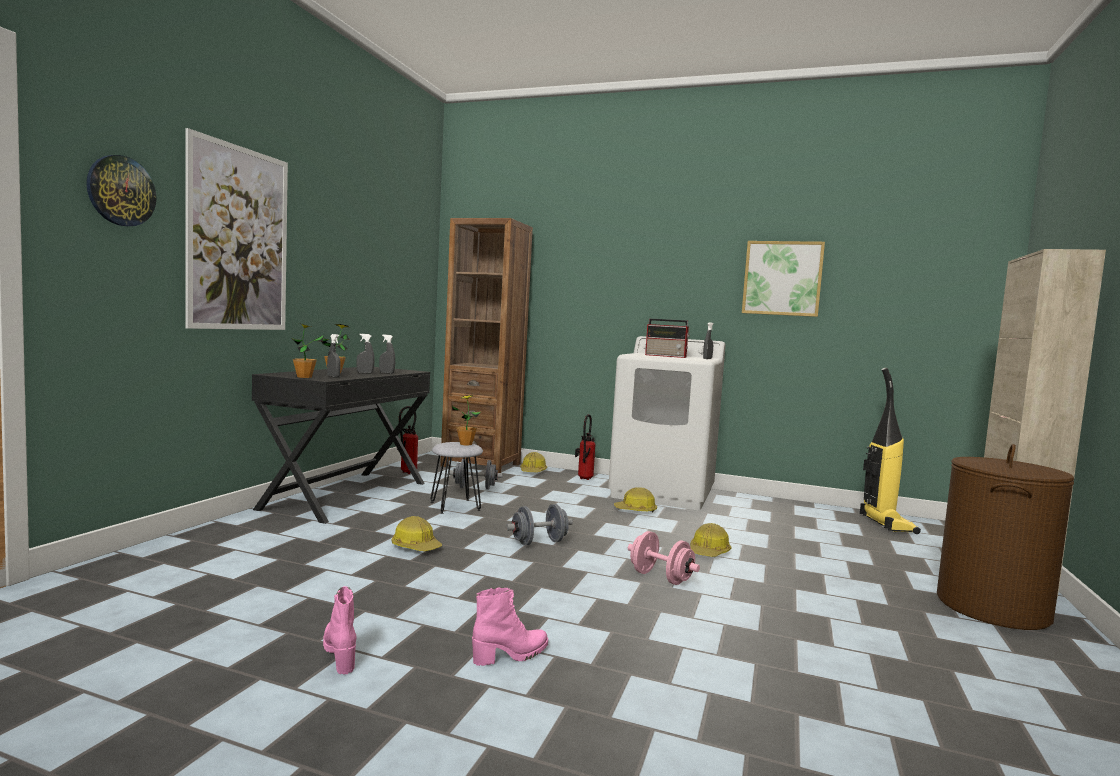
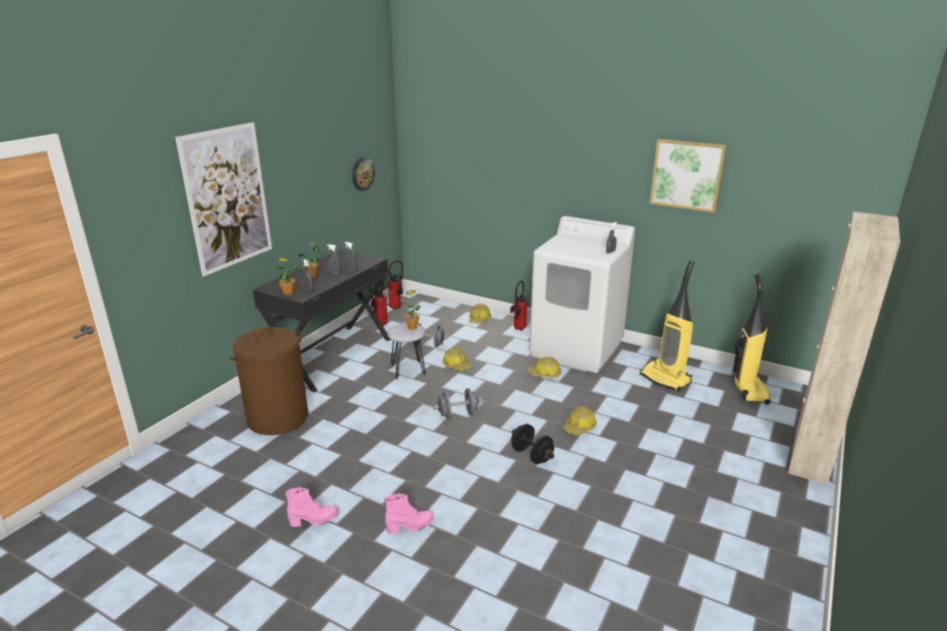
camera: 10 degrees right, 20 degrees up
wall clock [86,155,156,226] -> wall clock moved to [352,157,375,191]
pink boot [323,586,356,674] -> pink boot turned 90 degrees clockwise [285,487,338,527]
hard hat [392,516,442,551] -> hard hat moved to [442,348,472,371]
brown bookcase [440,218,533,473] -> none
pink dumbbell [628,531,700,585] -> black dumbbell [511,424,554,464]
radio [645,319,689,358] -> none
brown laundry basket [937,444,1074,630] -> brown laundry basket moved to [229,327,308,435]
none -> fire extinguisher [388,260,403,310]
none -> vacuum cleaner [640,260,695,392]

